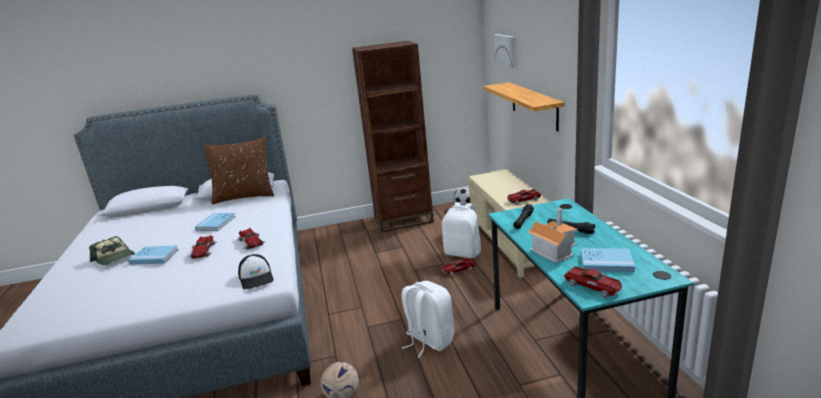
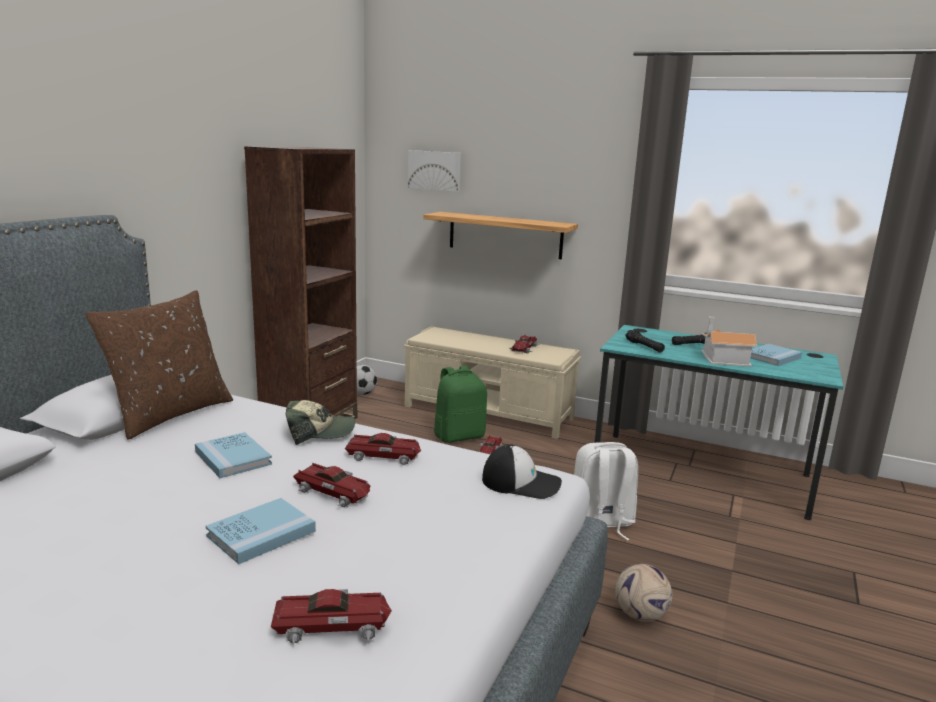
camera: 55 degrees left, 5 degrees down
cap [89,236,135,266] -> cap moved to [285,400,355,445]
white backpack [442,202,481,258] -> green backpack [434,366,487,443]
toy car [563,266,622,298] -> toy car moved to [271,589,392,644]

